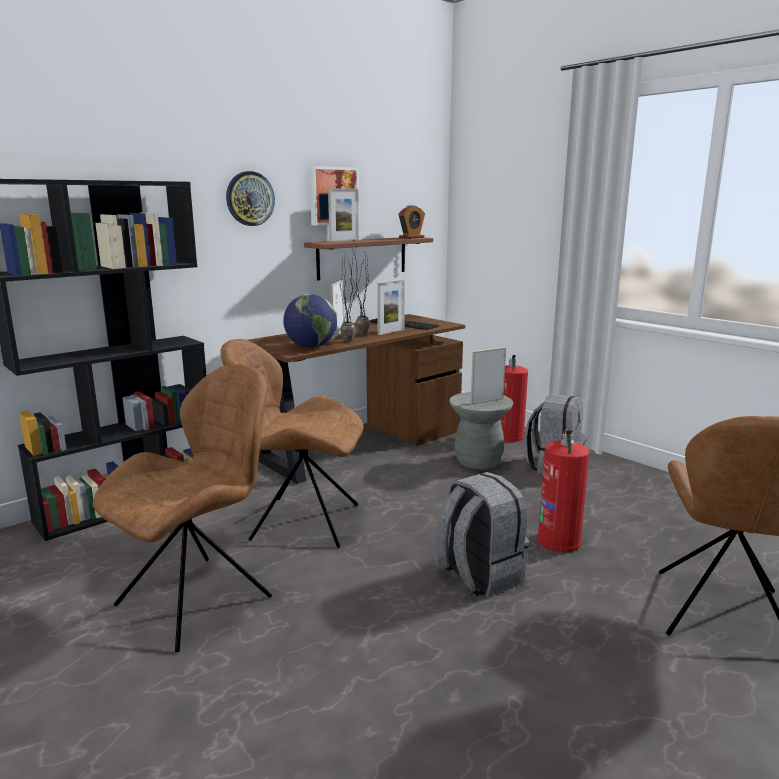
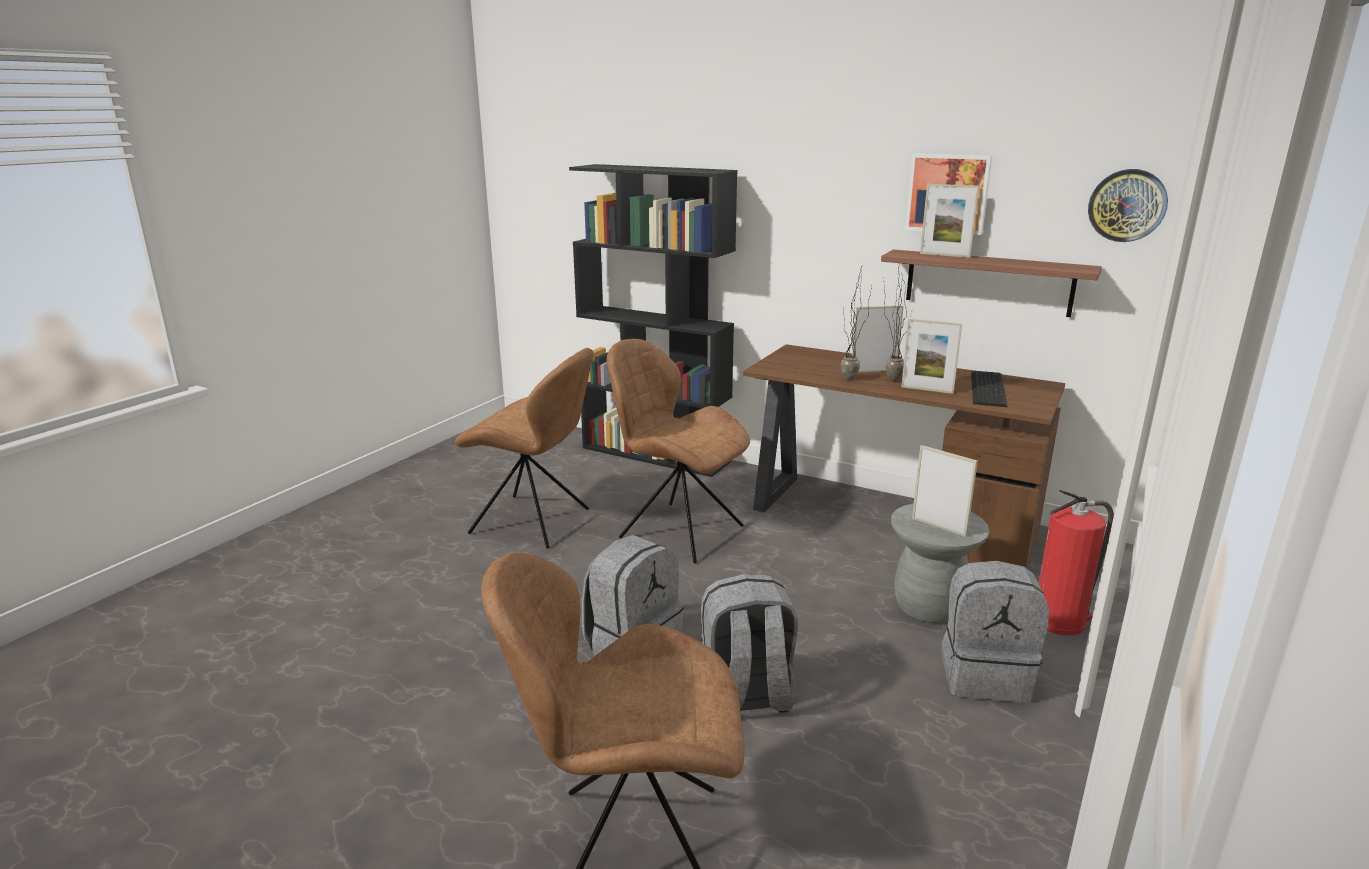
camera: 70 degrees right, 5 degrees up
brown chair [220,339,363,548] -> brown chair turned 45 degrees counterclockwise [607,339,750,563]
wall clock [226,171,275,226] -> wall clock moved to [1088,169,1168,242]
globe [283,294,337,348] -> none
alarm clock [398,205,425,239] -> none
fire extinguisher [537,428,589,553] -> grey backpack [701,574,798,712]

